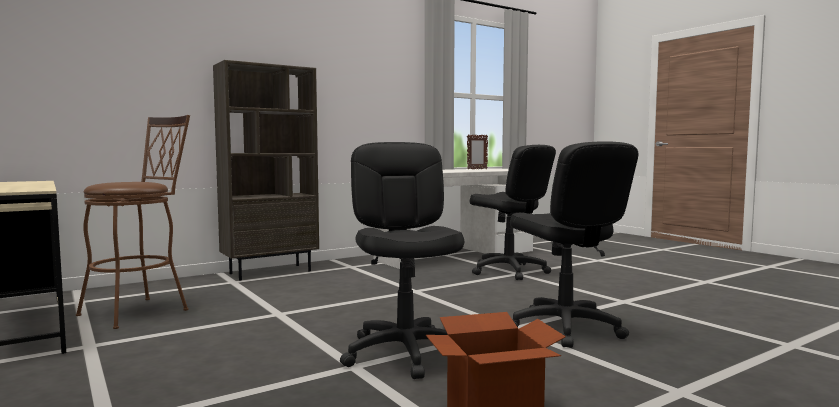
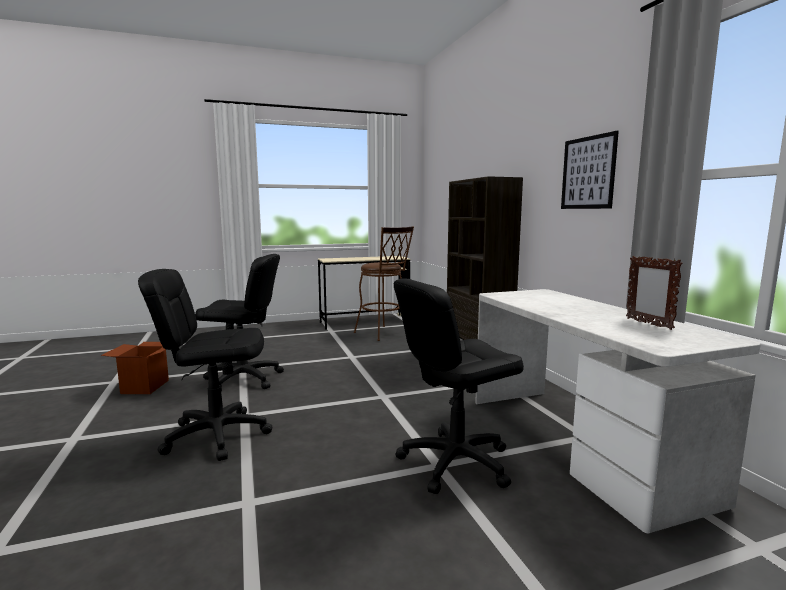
camera: 105 degrees right, 5 degrees up
none -> picture [561,131,619,209]

